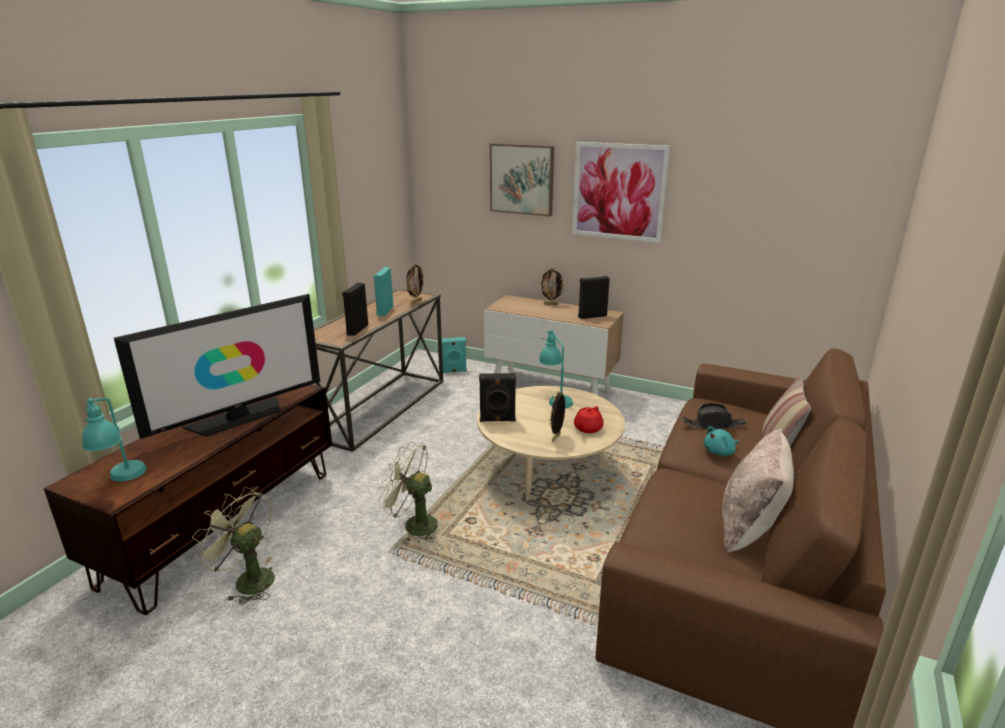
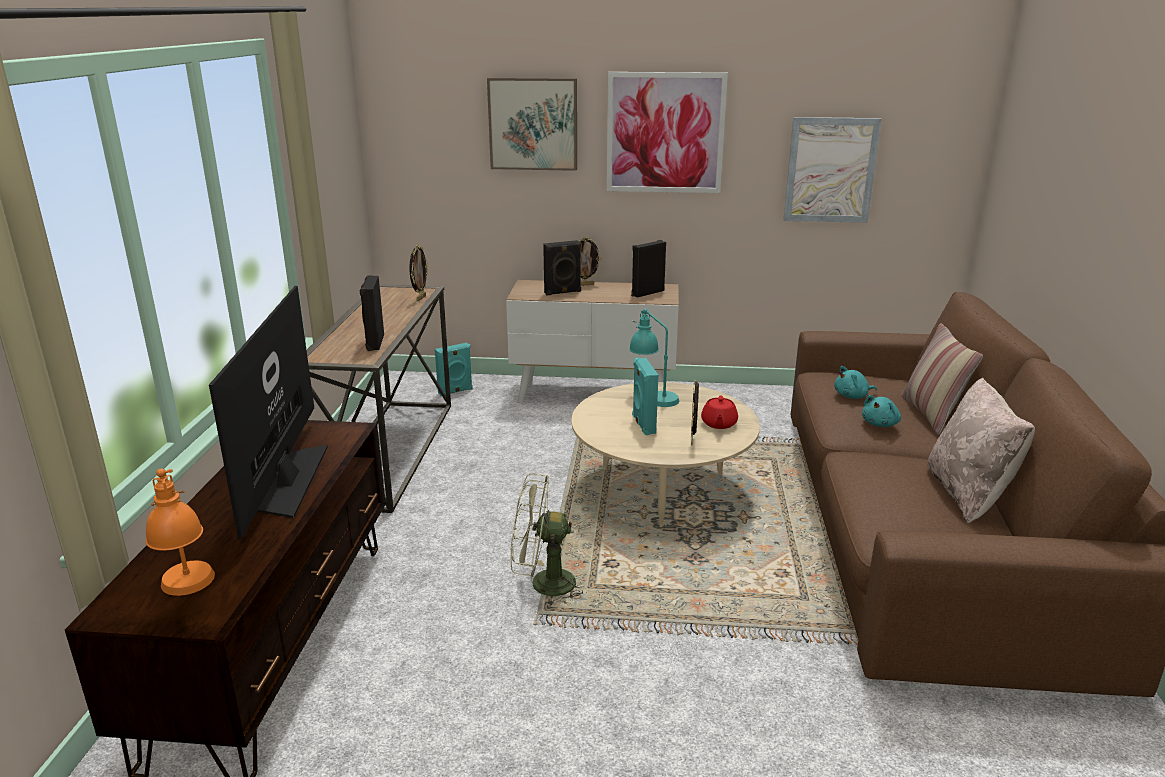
camera: 20 degrees left, 0 degrees up
turquoise table lamp [82,398,147,481] -> orange table lamp [145,468,215,596]
television [114,294,320,439] -> television turned 150 degrees clockwise [209,286,328,539]
green fan [192,487,275,605] -> none
turquoise speaker [373,267,394,316] -> turquoise speaker moved to [632,358,658,435]
black speaker [479,373,516,422] -> black speaker moved to [543,240,581,296]
black hat [682,403,747,429] -> turquoise plush toy [834,366,877,399]
none -> picture [784,117,882,223]

